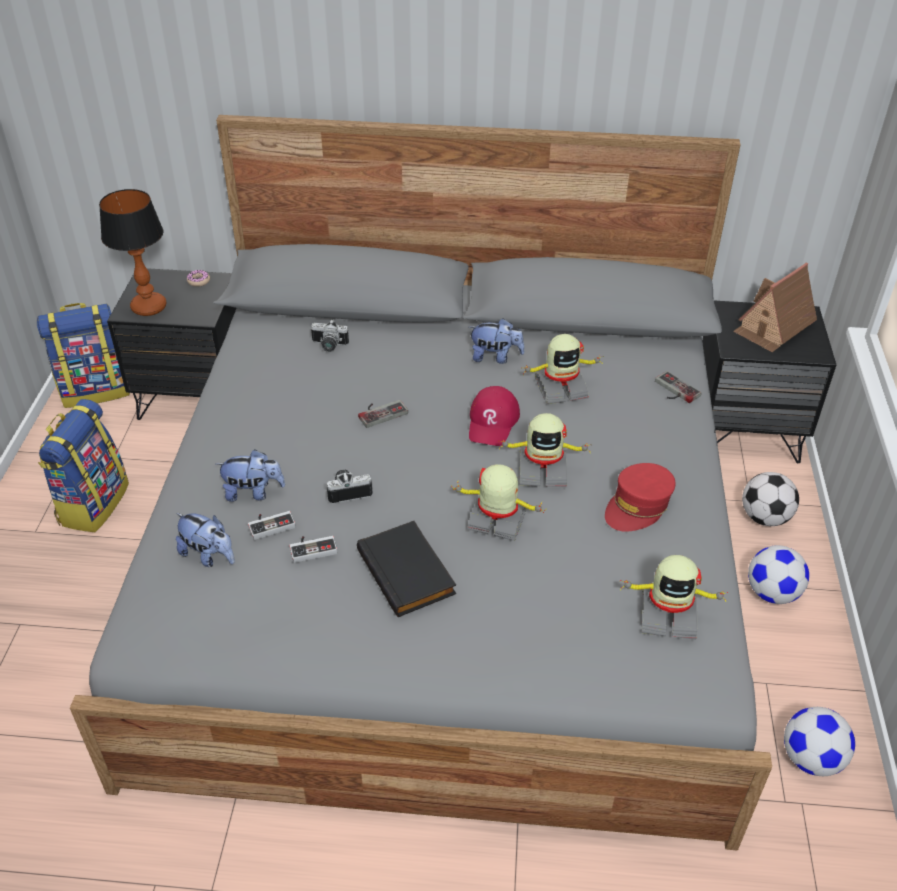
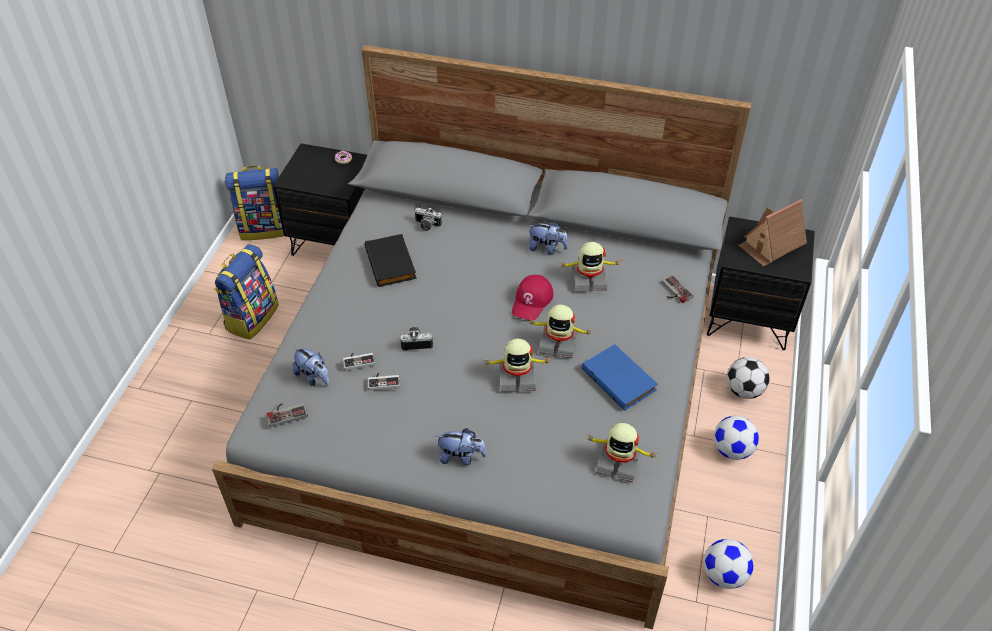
camera: 10 degrees right, 5 degrees up
table lamp [99,189,166,316] -> none
plush toy [216,450,285,502] -> plush toy moved to [436,428,487,466]
black book [357,521,456,617] -> black book moved to [365,234,416,287]
game controller [358,400,408,428] -> game controller moved to [267,403,308,427]
toy robot [451,464,545,541] -> toy robot turned 150 degrees clockwise [484,339,551,392]
red cap [605,463,675,532] -> blue book [582,344,658,411]

